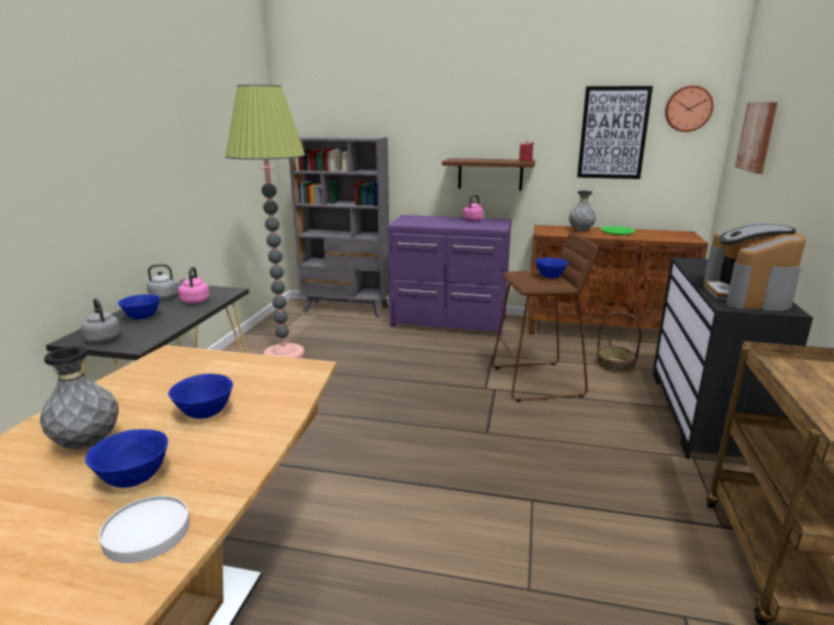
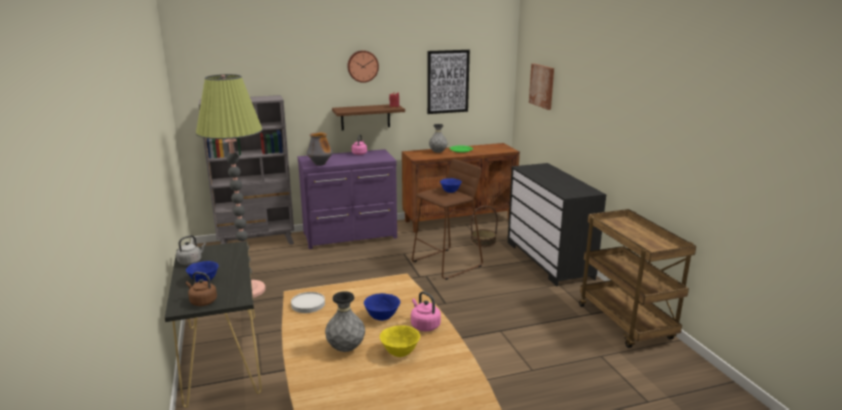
camera: 30 degrees left, 0 degrees up
grey kettle [81,298,121,343] -> brown kettle [186,272,217,306]
blue bowl [85,429,168,488] -> yellow bowl [380,325,420,357]
white plate [99,496,190,563] -> white plate moved to [291,292,325,313]
pink kettle [178,267,209,304] -> pink kettle moved to [411,291,441,331]
wall clock [665,85,714,132] -> wall clock moved to [347,50,379,83]
coffee machine [704,222,806,311] -> none
none -> vase [306,132,333,166]

